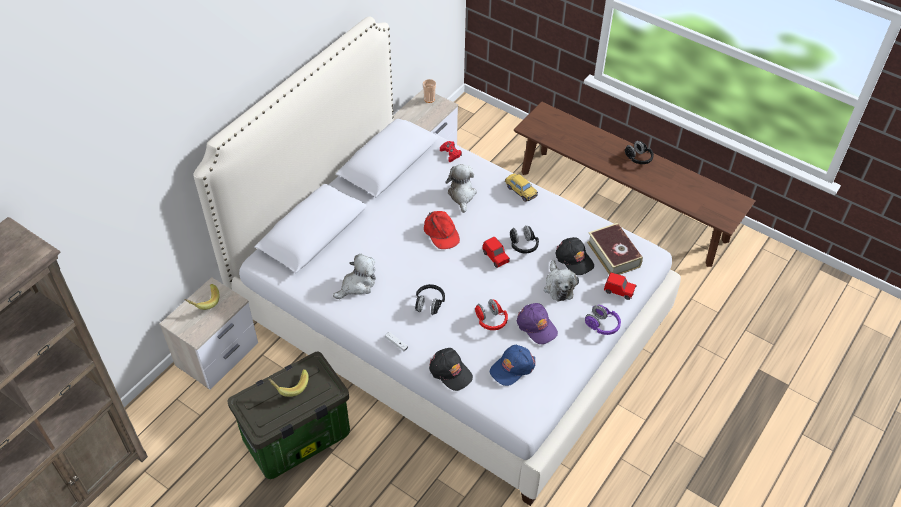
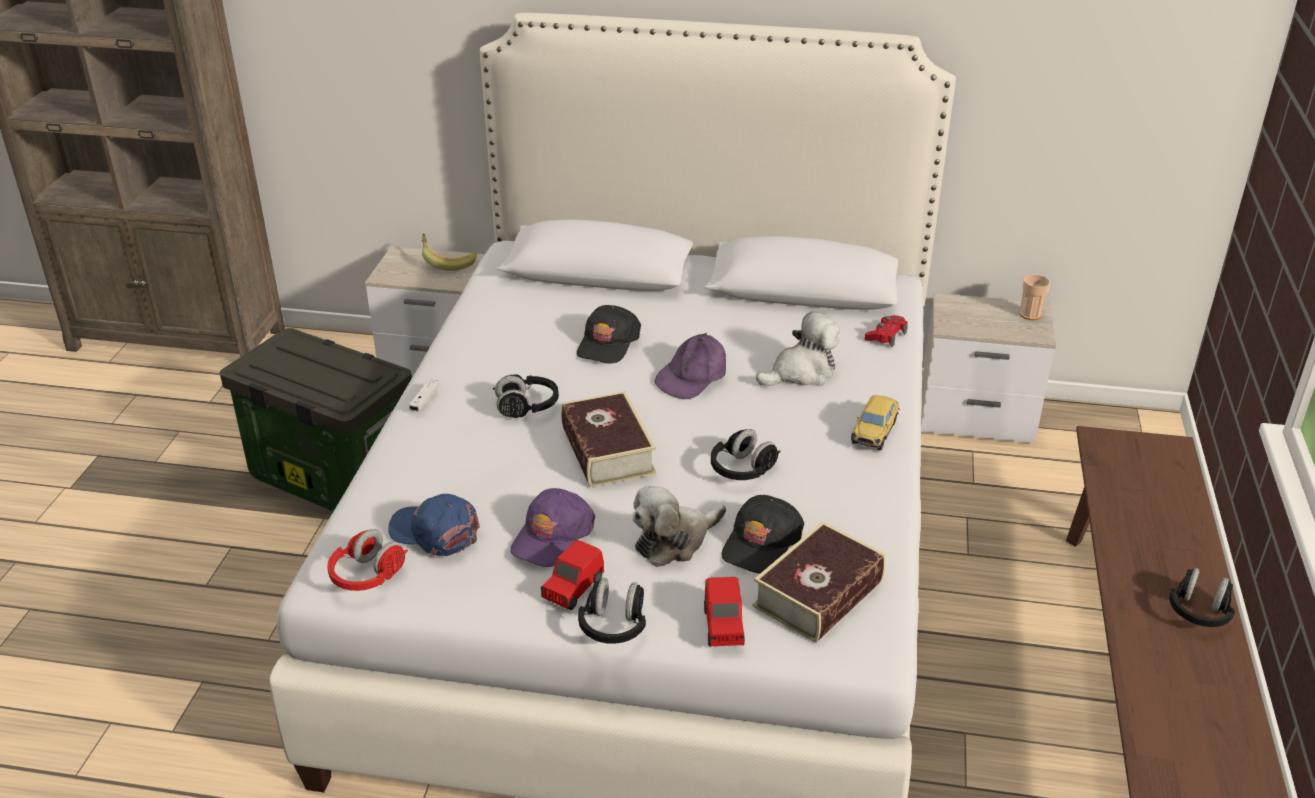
camera: 65 degrees right, 15 degrees down
banana [268,369,309,397] -> none
plush toy [333,254,376,299] -> none
red cap [424,211,460,249] -> purple cap [655,333,726,399]
black cap [429,348,473,391] -> black cap moved to [577,305,641,363]
red headphones [475,299,508,330] -> red headphones moved to [327,529,408,591]
red toy car [483,237,510,268] -> red toy car moved to [541,540,604,610]
purple headphones [585,305,621,335] -> black headphones [578,578,646,644]
none -> book [561,391,656,487]

